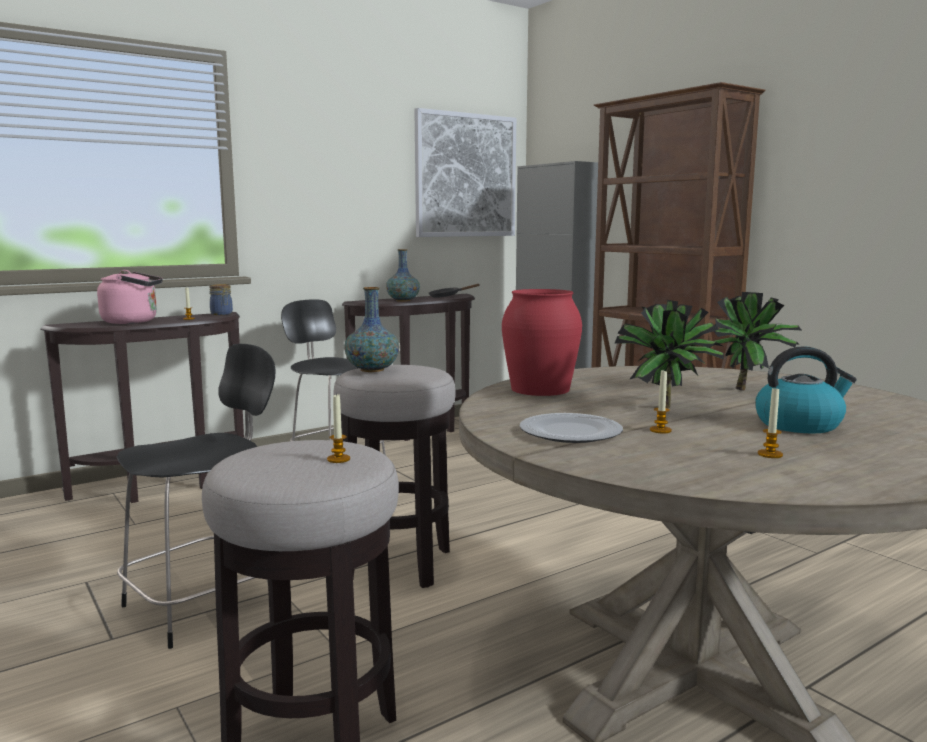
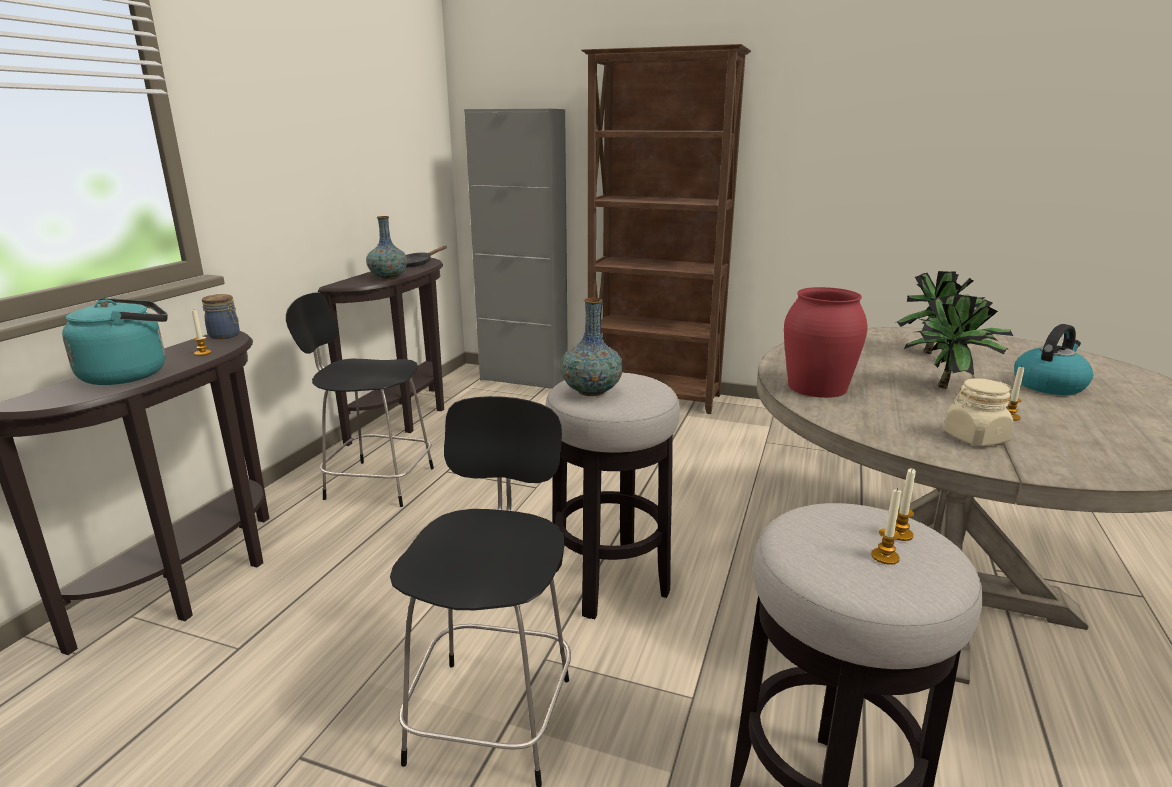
camera: 35 degrees left, 10 degrees up
pink kettle [97,270,163,324] -> turquoise kettle [62,298,168,385]
picture [414,108,516,237] -> none
plate [519,413,623,443] -> beige jar [943,379,1013,446]
candle [758,387,783,458] -> candle moved to [871,488,901,565]

